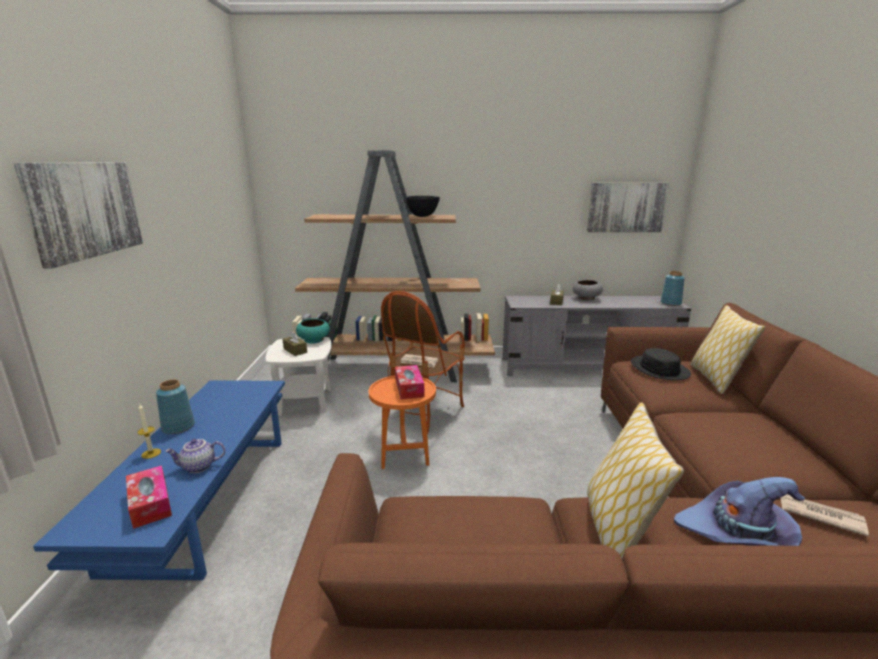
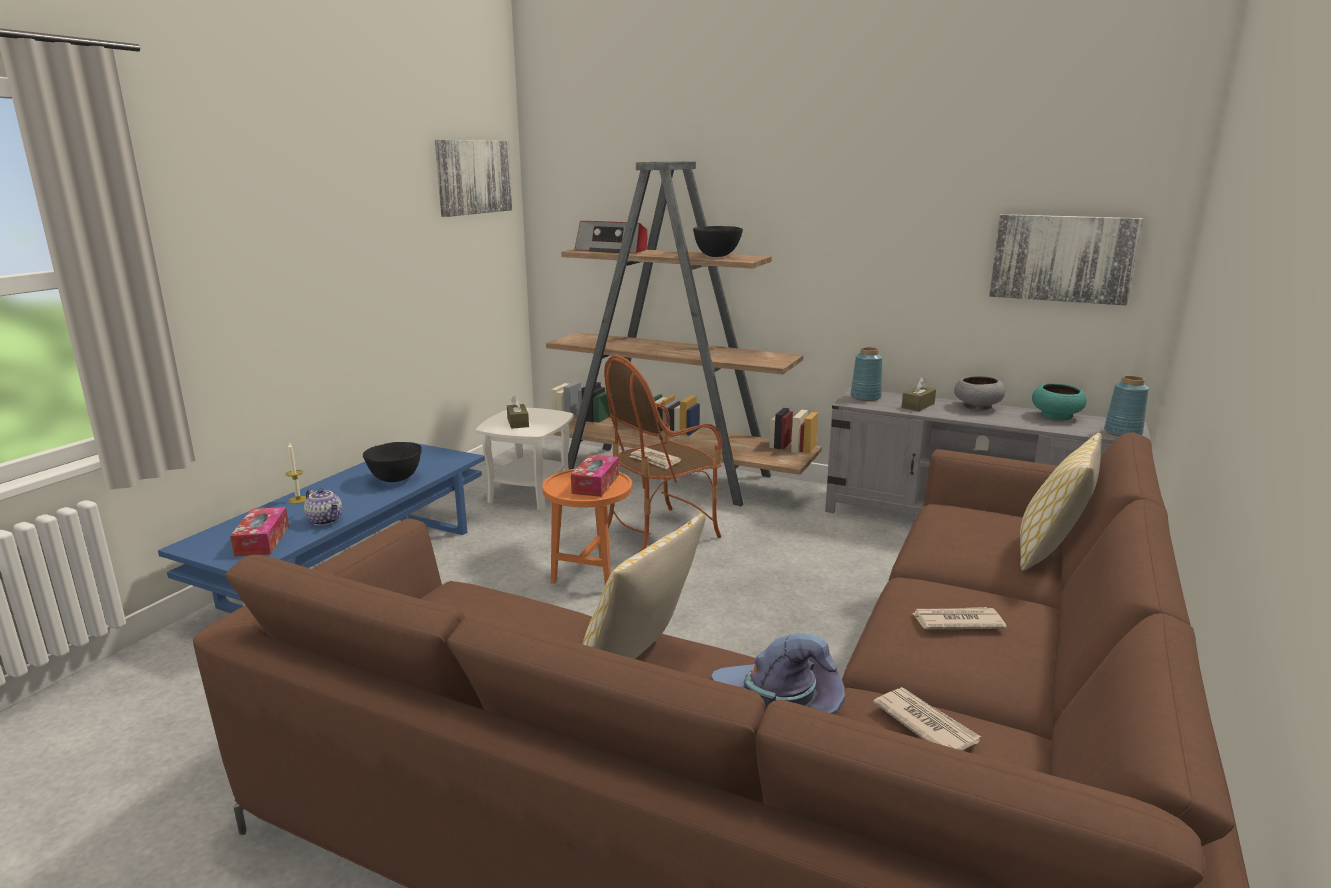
camera: 25 degrees right, 0 degrees up
picture [14,162,143,268] -> picture moved to [435,140,512,217]
blue vase [156,379,195,434] -> blue vase moved to [850,347,883,401]
teapot [165,439,225,473] -> teapot turned 150 degrees counterclockwise [304,488,342,526]
turquoise bowl [296,318,330,344] -> turquoise bowl moved to [1032,383,1087,421]
black hat [631,348,691,380] -> none
none -> black bowl [363,442,422,482]
none -> radio [575,221,647,253]
none -> newspaper [912,607,1007,629]

